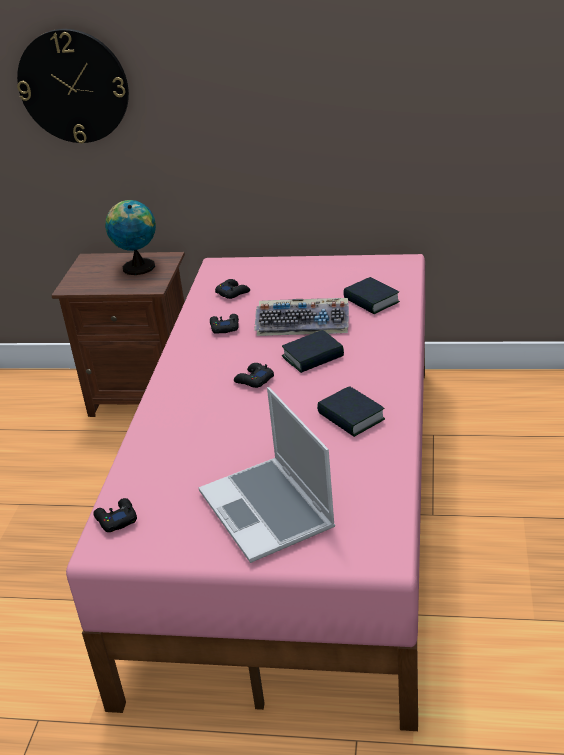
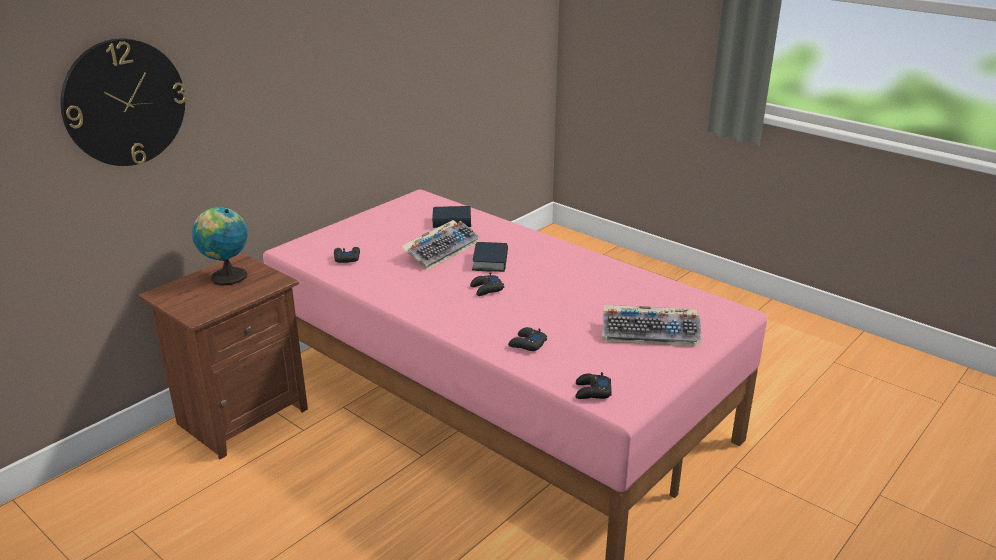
camera: 60 degrees left, 5 degrees down
laptop [198,387,335,563] -> keyboard [602,305,702,346]
black game controller [210,314,239,334] -> black game controller moved to [508,327,547,351]
book [317,386,385,437] -> none

